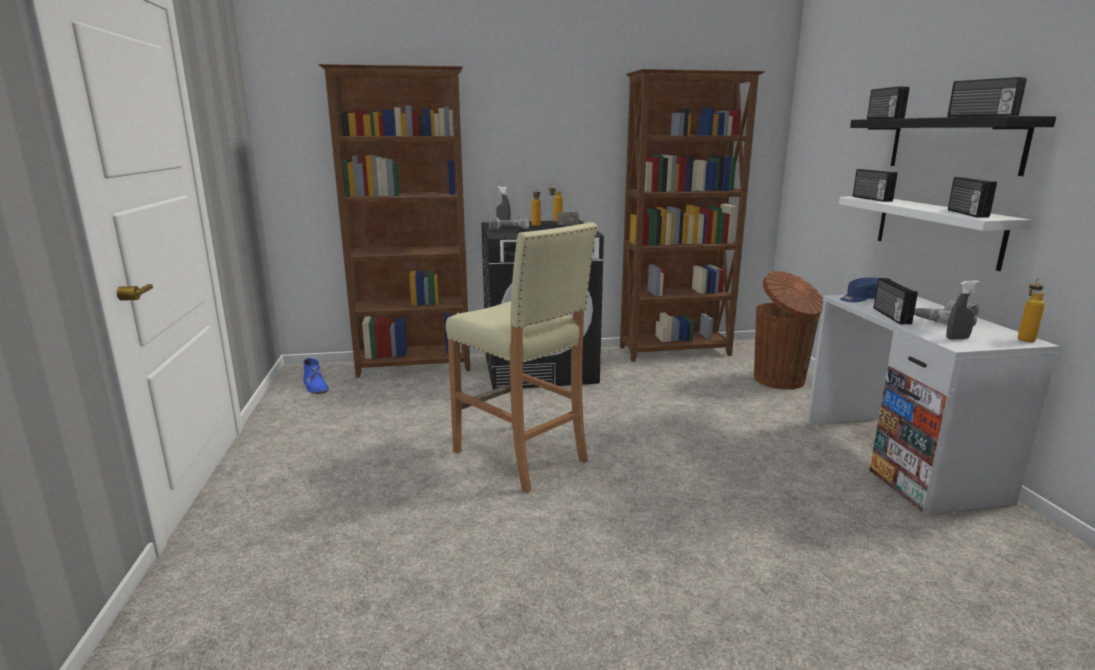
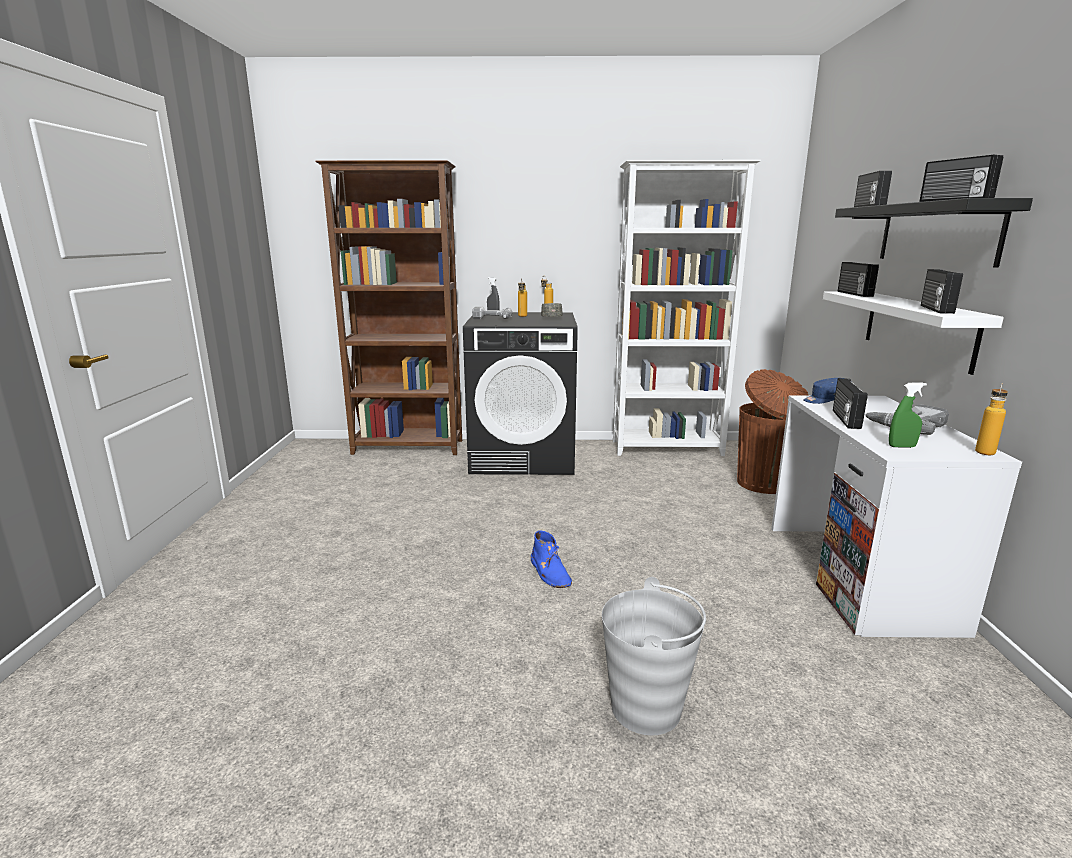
camera: 10 degrees right, 0 degrees up
blue boot [303,358,329,394] -> blue boot moved to [531,530,572,588]
beige stool [446,222,598,493] -> none
brown bookcase [620,69,765,362] -> white bookcase [613,160,761,456]
grey spray bottle [946,280,979,340] -> green spray bottle [889,382,927,448]
none -> grey bucket [602,577,706,735]

